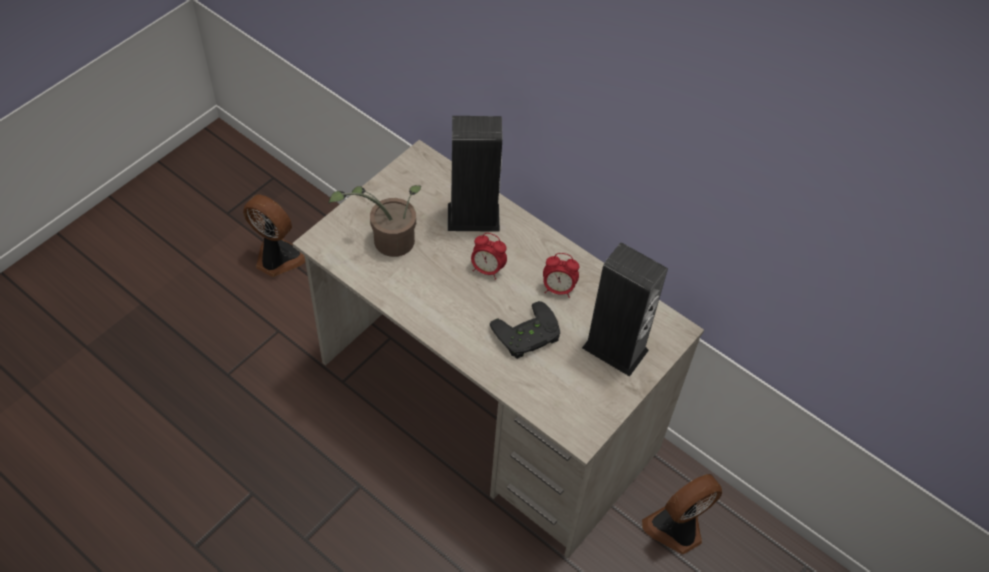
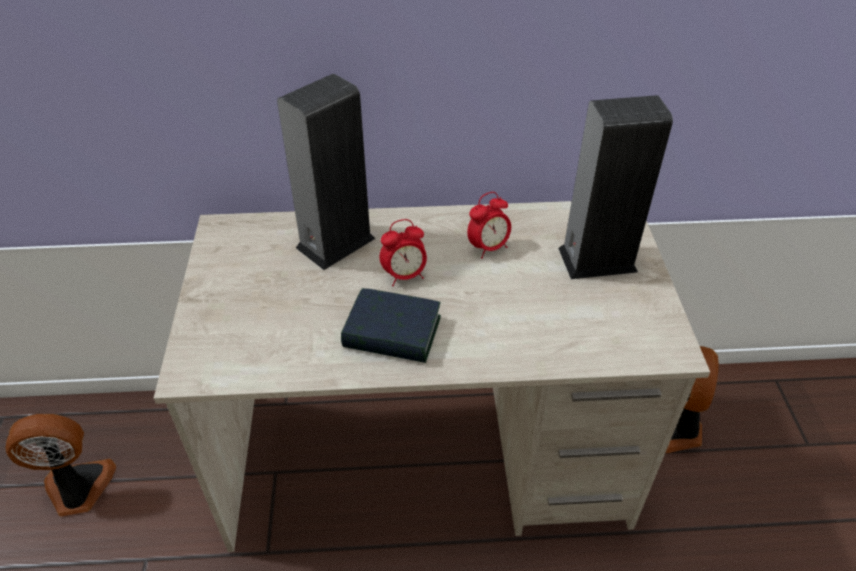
camera: 40 degrees left, 10 degrees down
potted plant [328,185,421,257] -> none
black game controller [490,301,560,359] -> none
none -> book [341,288,441,363]

